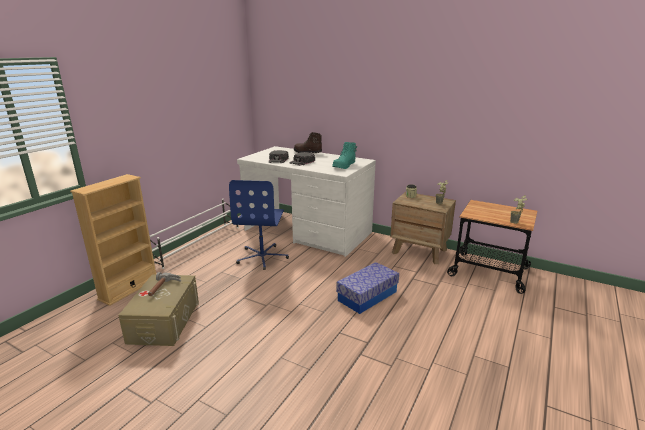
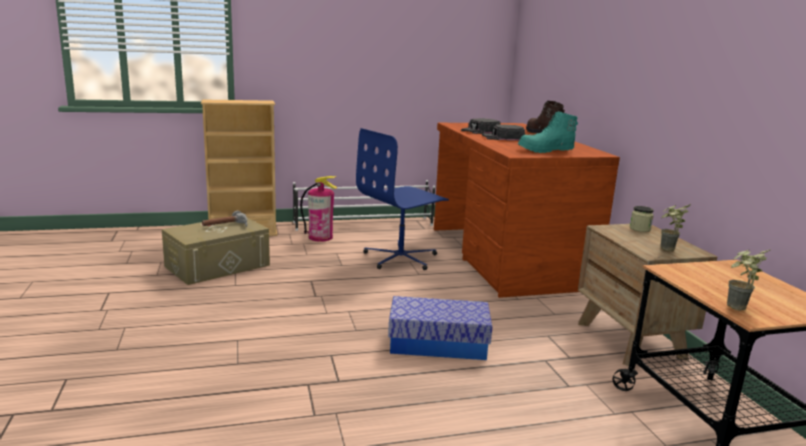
camera: 45 degrees right, 5 degrees down
white desk [237,146,376,257] -> brown desk [434,123,620,298]
none -> fire extinguisher [300,176,338,242]

